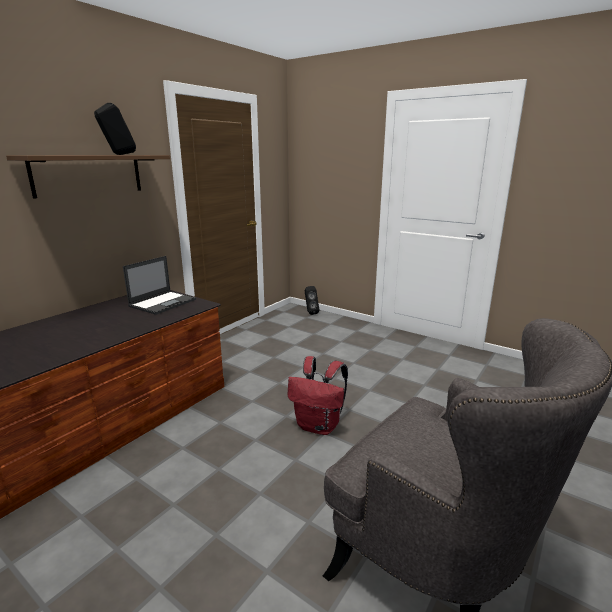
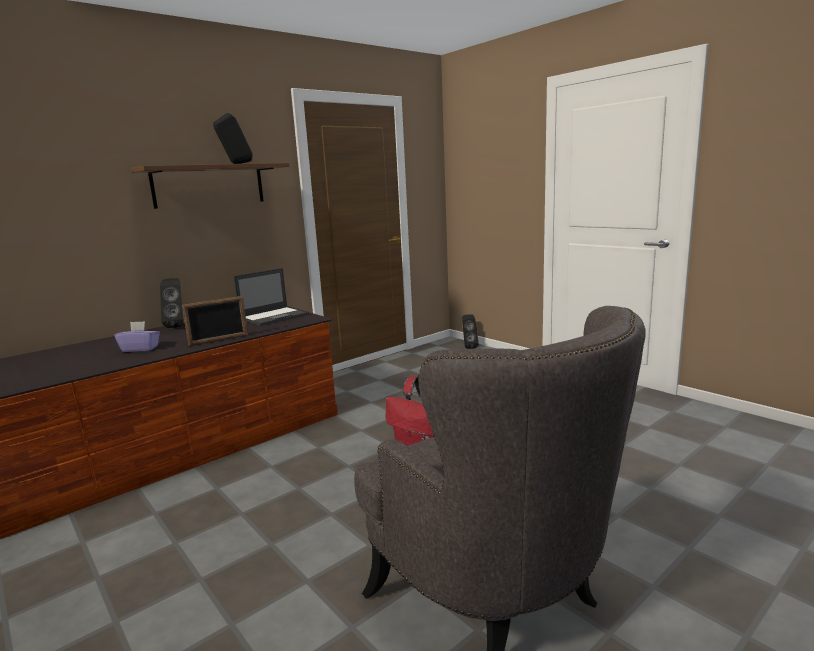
camera: 15 degrees right, 5 degrees down
none -> purple tissue box [115,321,160,352]
none -> black speaker [160,278,183,328]
none -> picture frame [182,296,248,346]

